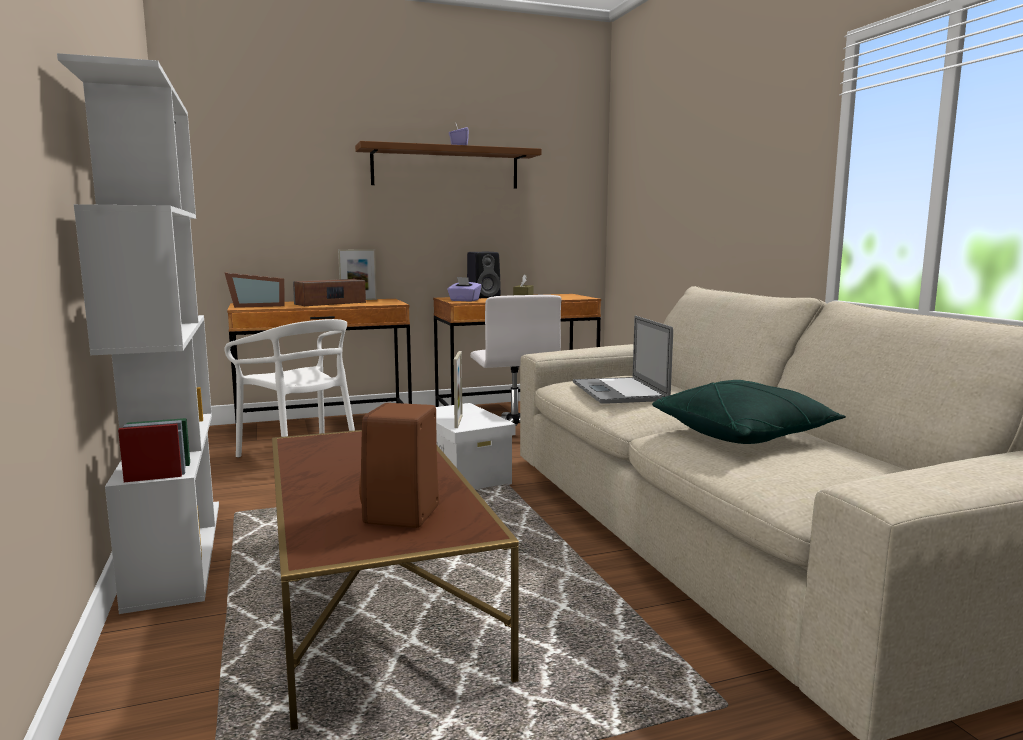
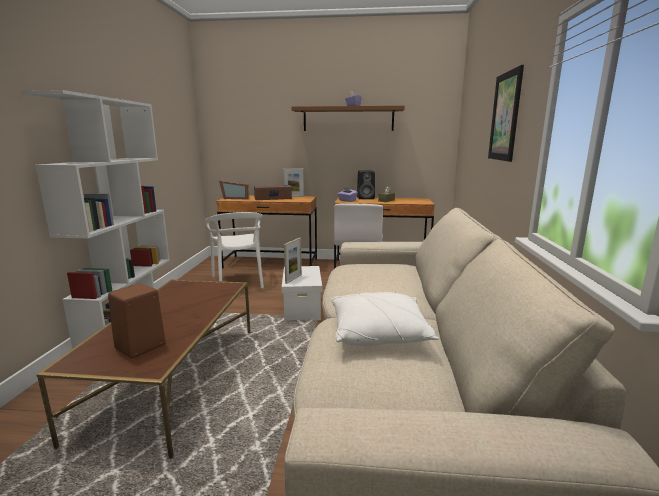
camera: 25 degrees right, 5 degrees up
laptop [573,316,673,404] -> none
green pillow [652,380,846,444] -> white pillow [332,292,439,346]
none -> picture [488,65,524,162]

